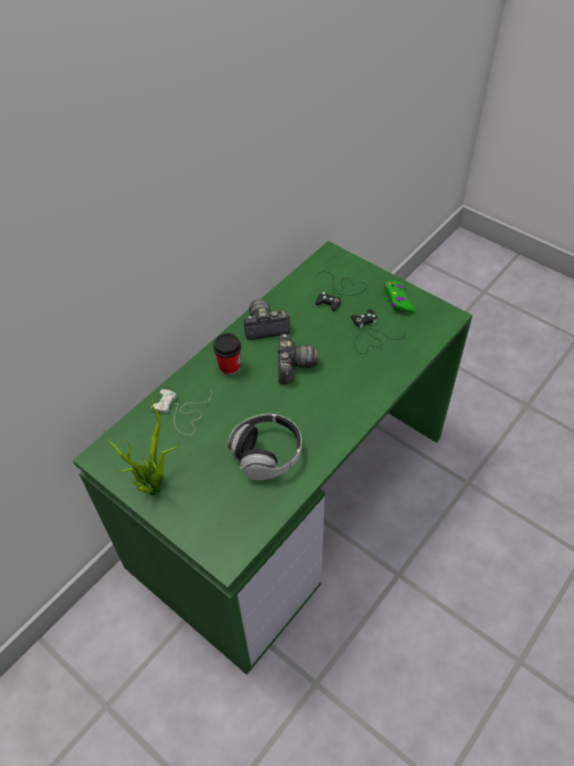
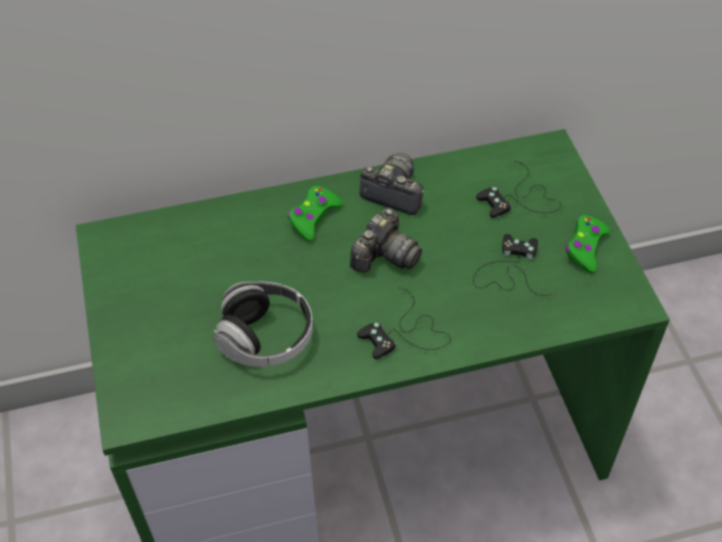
camera: 35 degrees right, 0 degrees up
potted plant [103,386,179,495] -> none
white game controller [151,389,212,435] -> none
cup [213,333,241,376] -> green game controller [287,186,343,241]
none -> black game controller [357,288,451,359]

